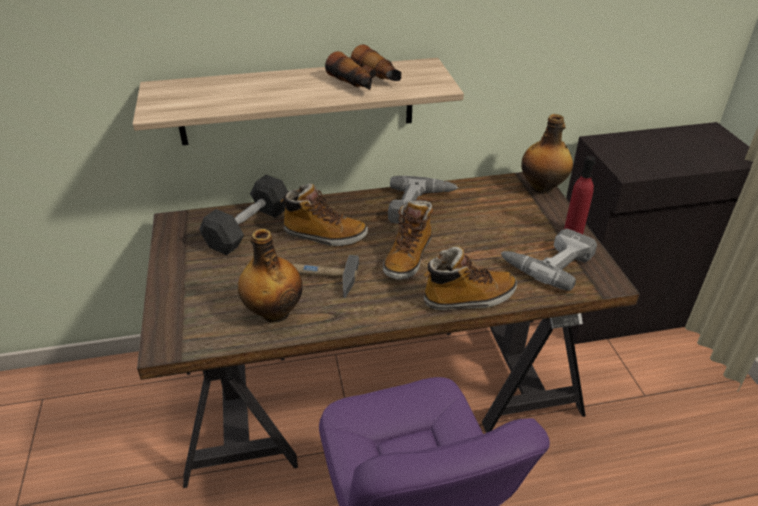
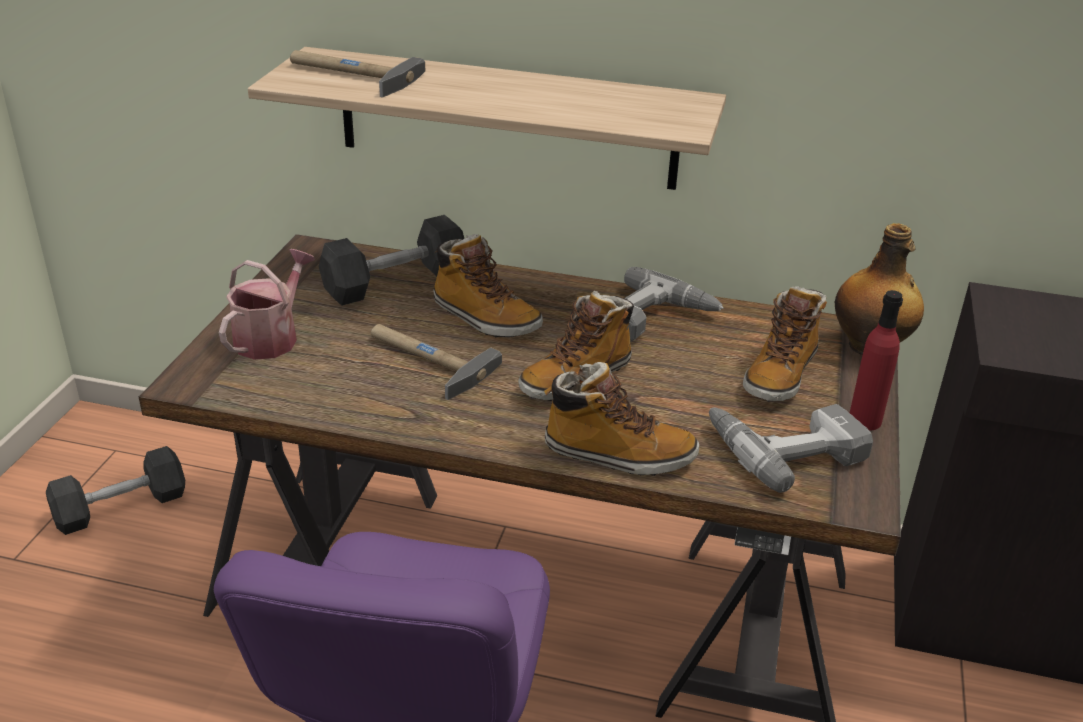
camera: 25 degrees right, 5 degrees down
bottle [238,229,303,322] -> none
binoculars [325,44,401,90] -> none
none -> grey dumbbell [46,446,185,535]
none -> watering can [219,249,315,360]
none -> hammer [290,50,425,97]
none -> boot [743,286,827,402]

